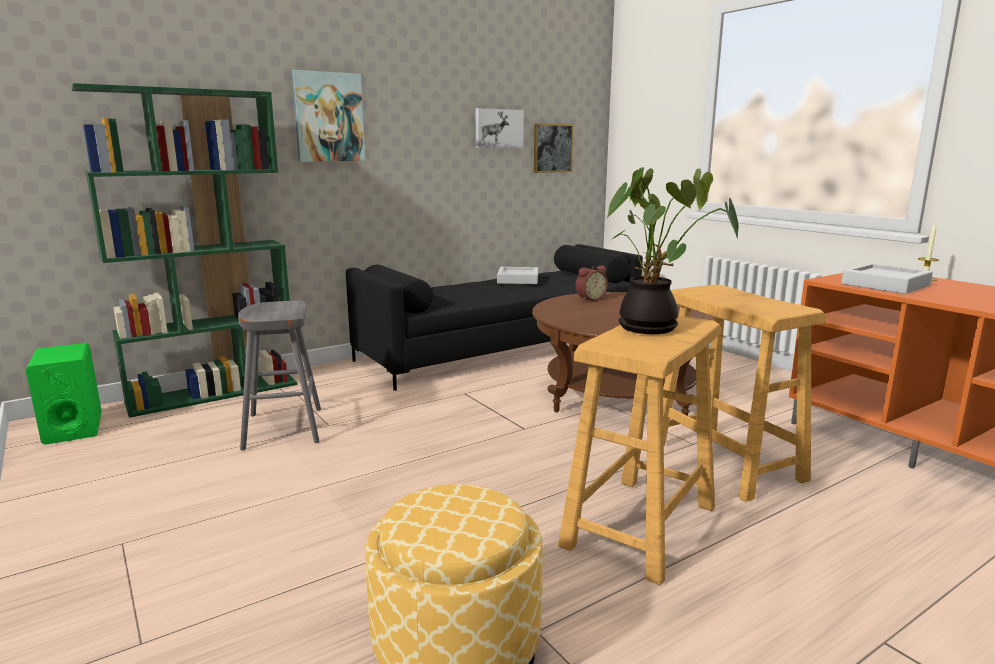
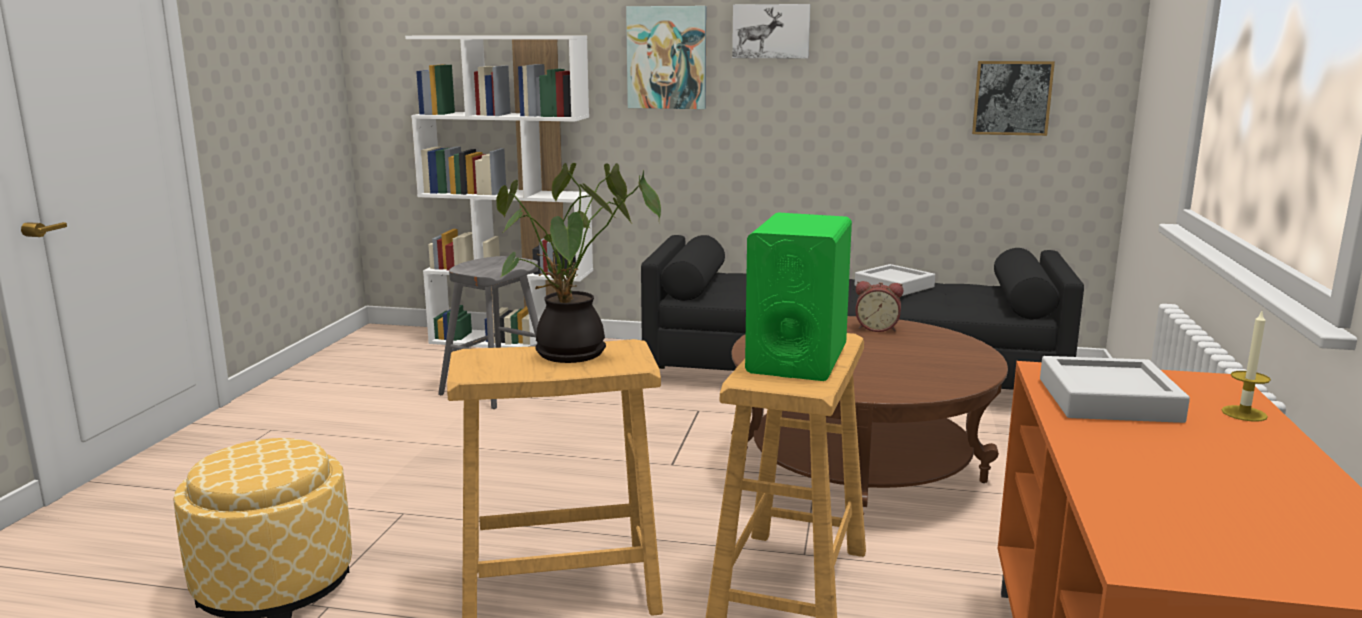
camera: 45 degrees right, 0 degrees up
green speaker [26,343,102,445] -> green speaker moved to [745,212,852,381]
green bookcase [71,83,297,418] -> white bookcase [405,36,593,348]
picture [476,108,524,148] -> picture moved to [732,4,810,59]

